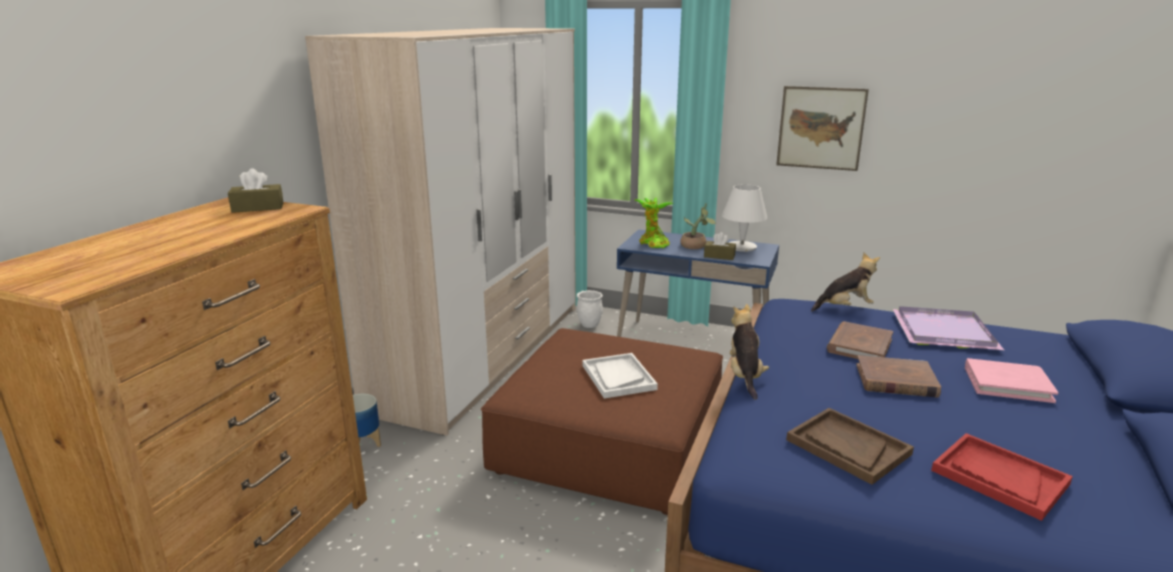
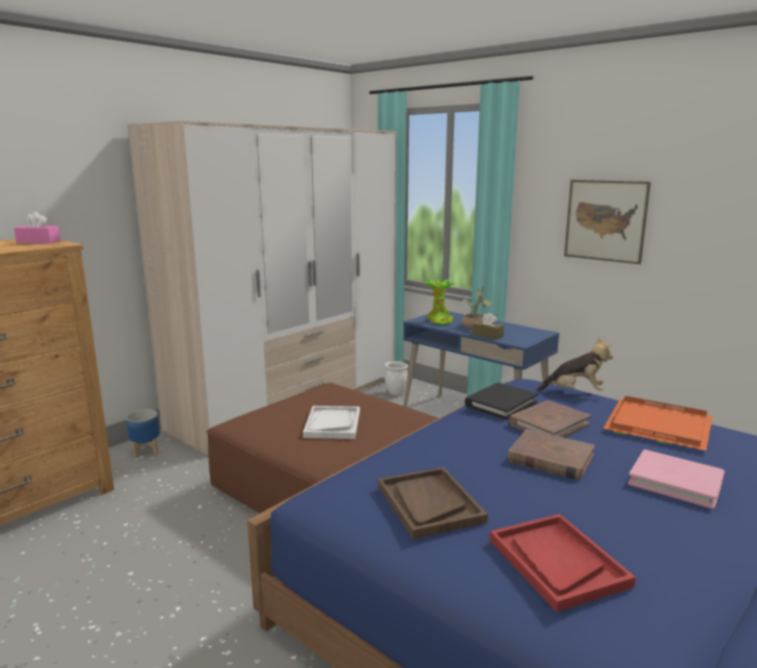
camera: 20 degrees right, 5 degrees down
brown tissue box [228,168,284,213] -> pink tissue box [14,212,60,243]
white table lamp [722,184,767,252] -> none
plush toy [730,304,769,400] -> none
purple tray [893,306,1004,350] -> orange tray [603,396,713,451]
none -> black book [465,383,538,420]

